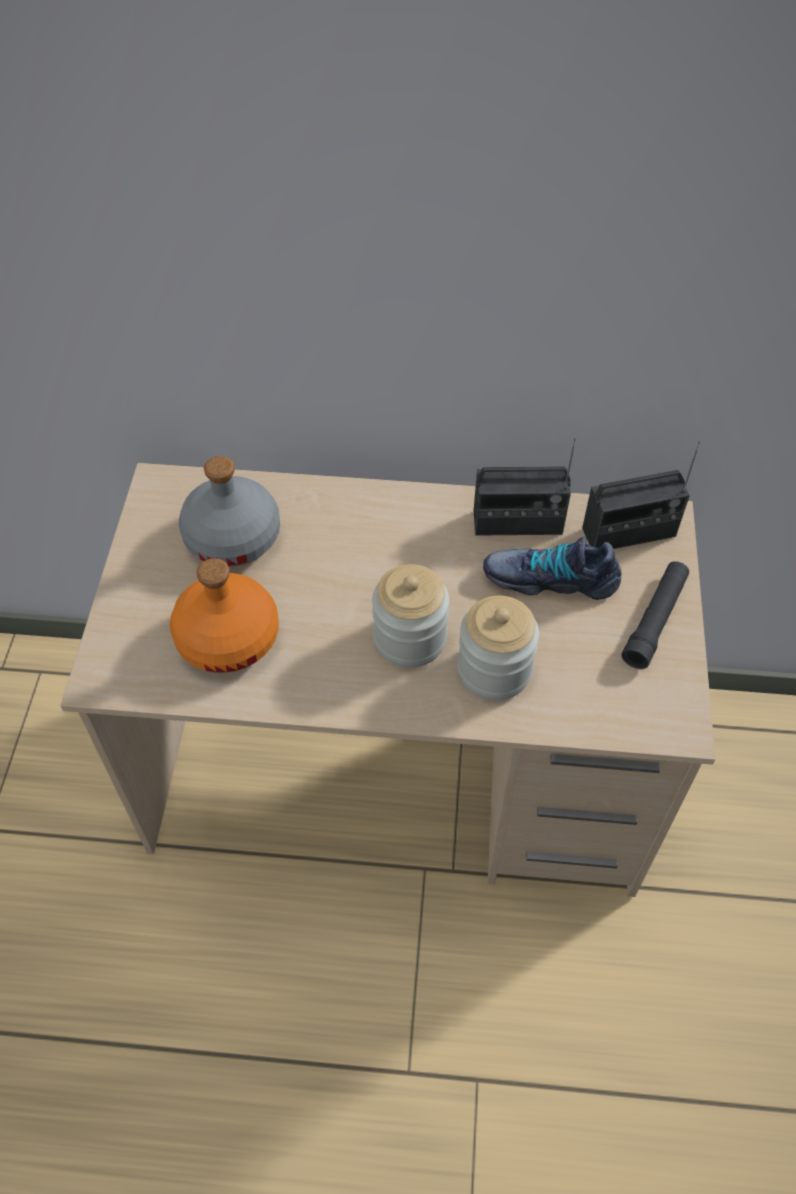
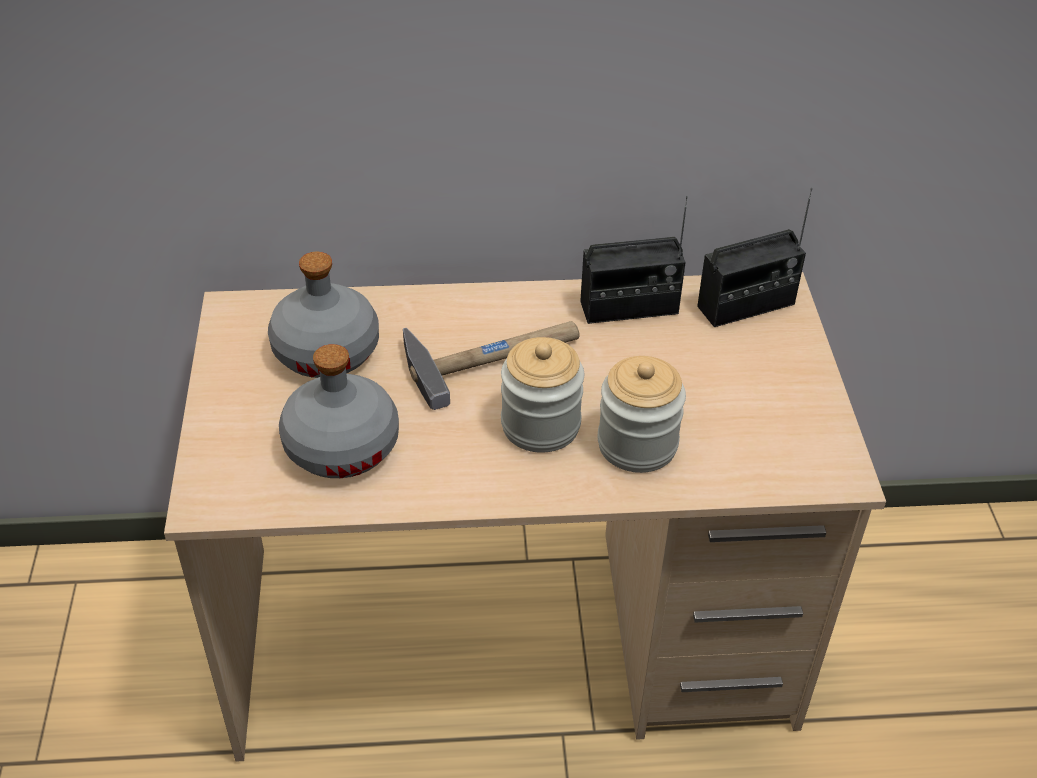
camera: 10 degrees left, 10 degrees down
orange bottle [170,558,279,672] -> grey bottle [279,344,399,478]
shoe [483,537,621,600] -> none
black flashlight [621,561,689,669] -> none
none -> hammer [403,321,580,410]

